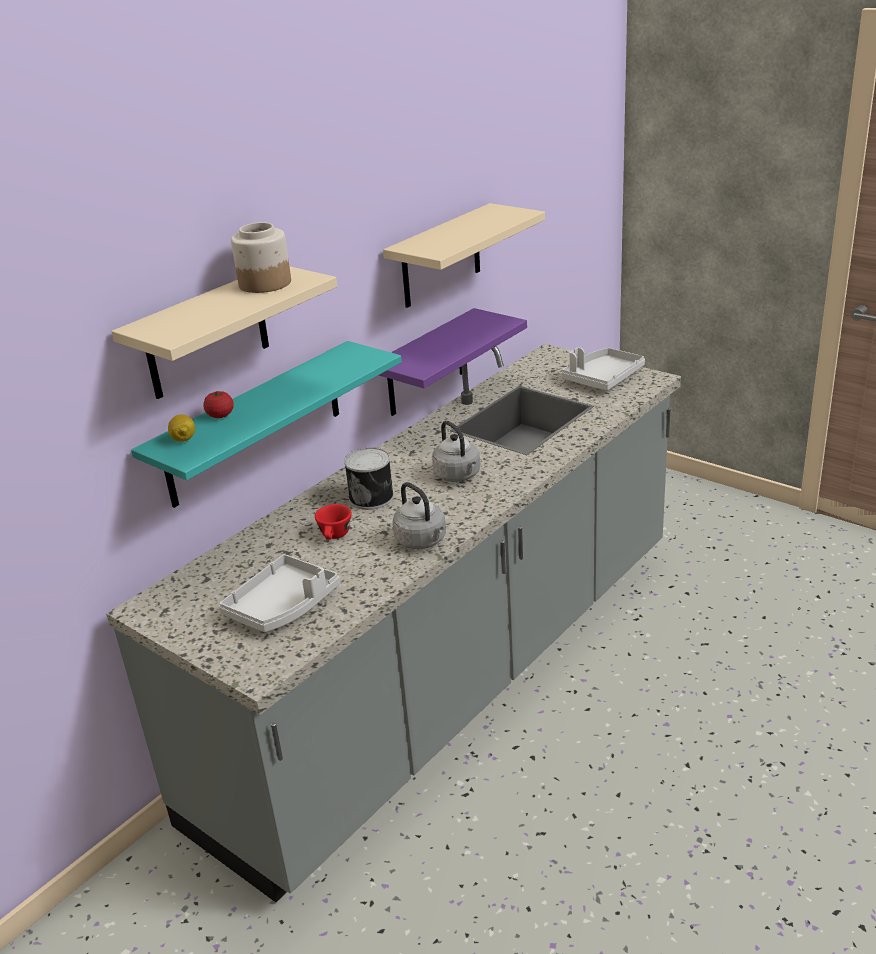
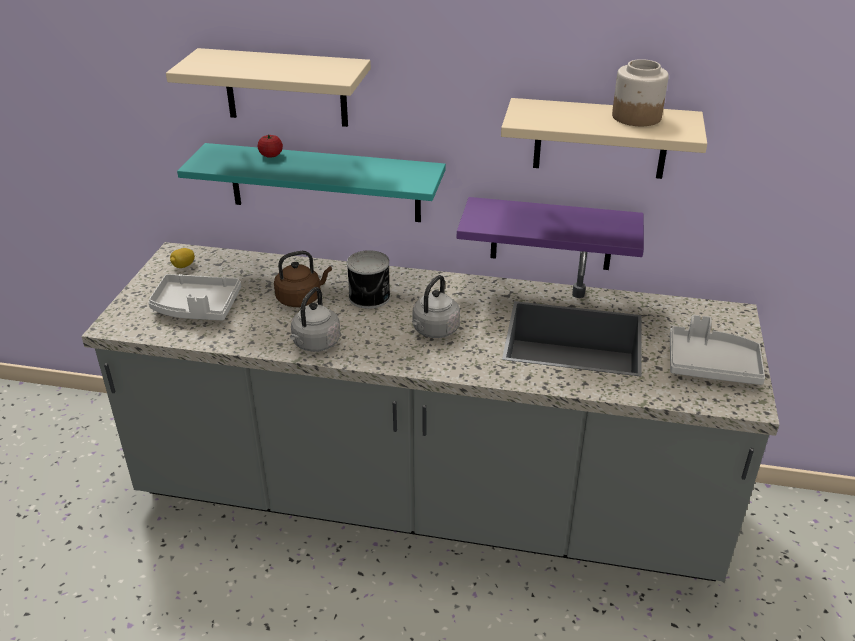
camera: 60 degrees right, 5 degrees up
lemon [168,415,195,442] -> lemon moved to [170,248,195,268]
jar [231,222,291,293] -> jar moved to [612,59,669,126]
red cup [315,504,351,540] -> brown kettle [274,251,332,307]

